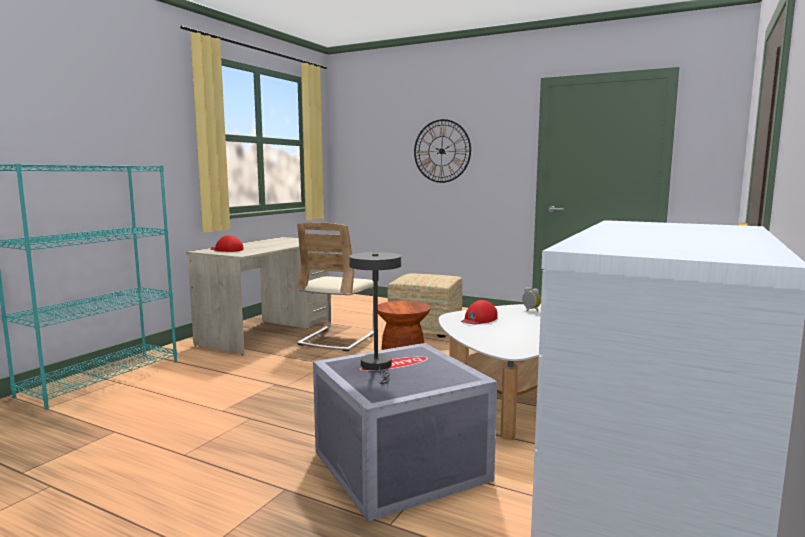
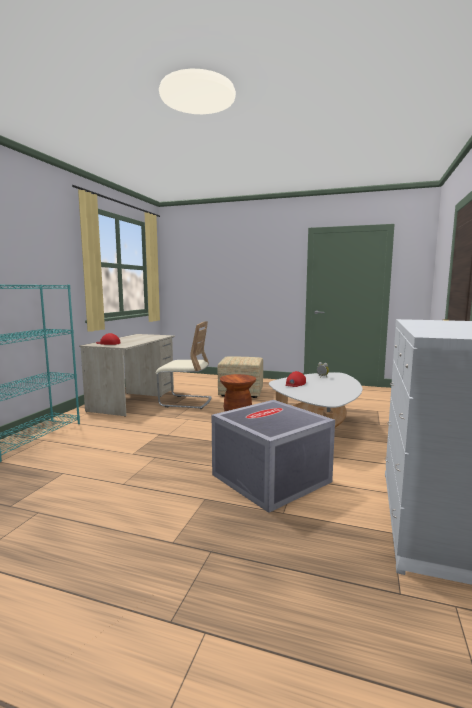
camera: 10 degrees left, 0 degrees up
beige chair [297,222,374,351] -> beige chair turned 90 degrees counterclockwise [156,321,212,409]
grey table lamp [349,252,401,384] -> none
wall clock [414,119,471,183] -> none

